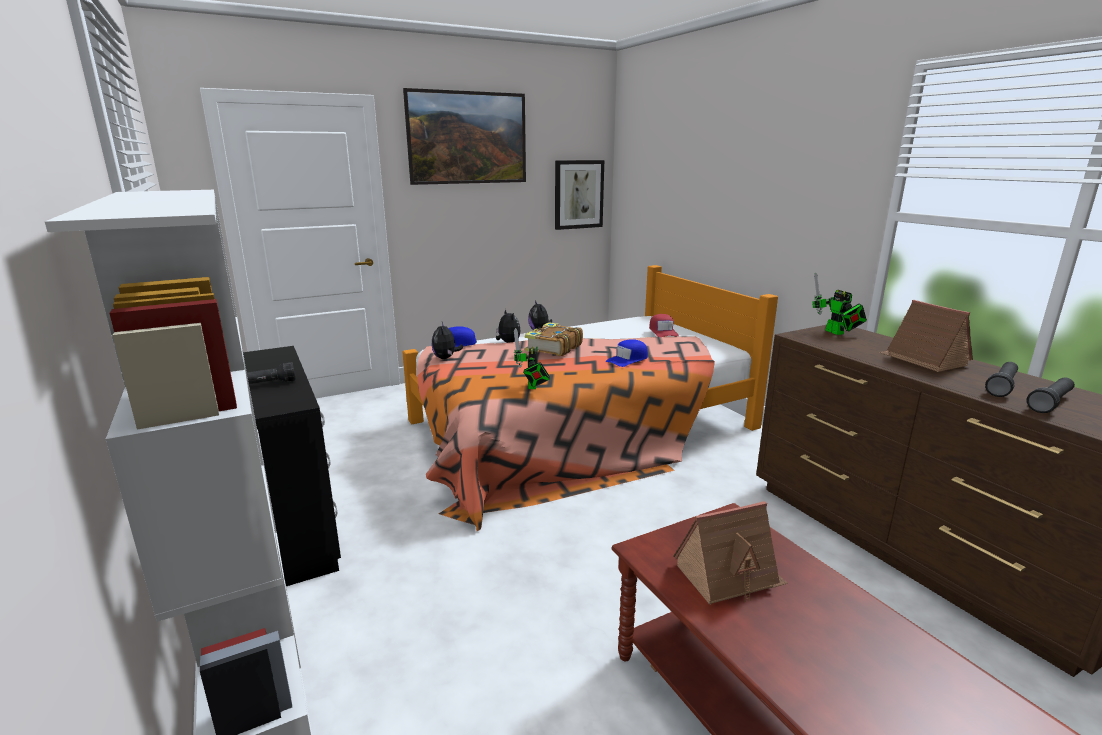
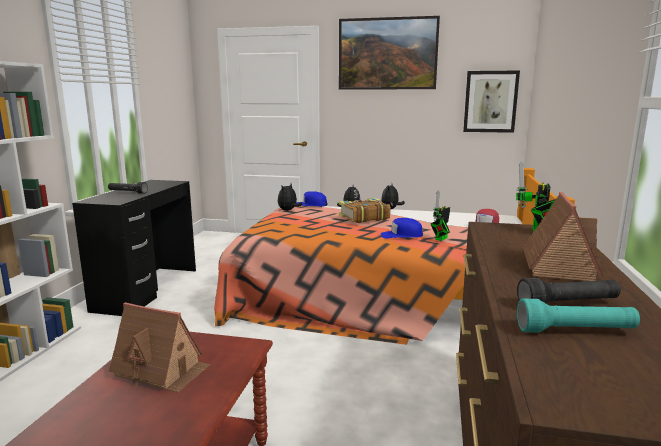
camera: 40 degrees right, 5 degrees down
toy robot [513,328,550,389] -> toy robot moved to [431,190,450,241]
black flashlight [1027,378,1075,413] -> turquoise flashlight [517,299,640,332]

